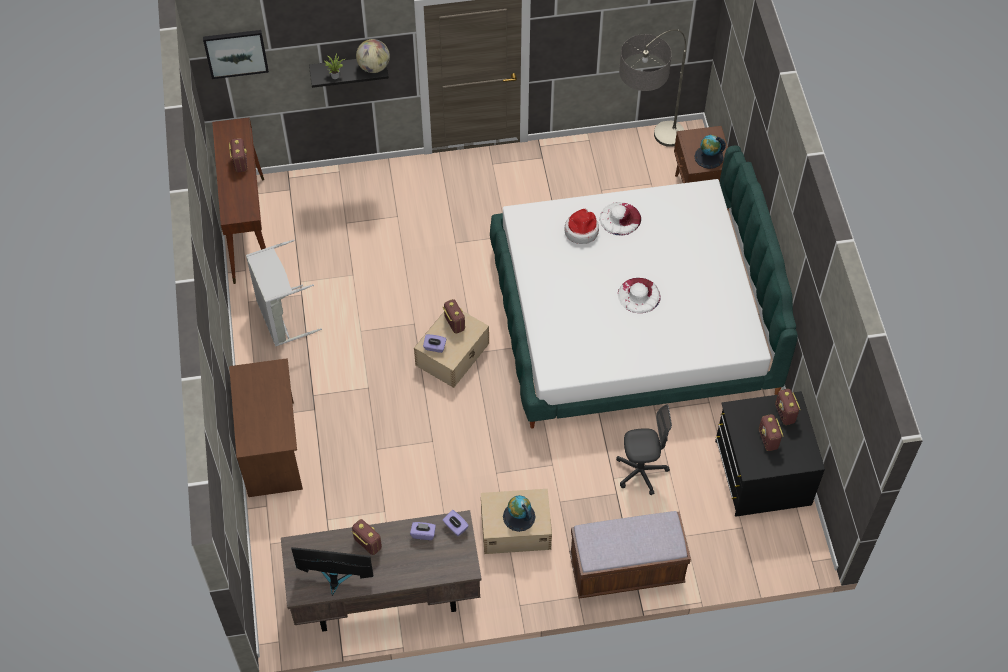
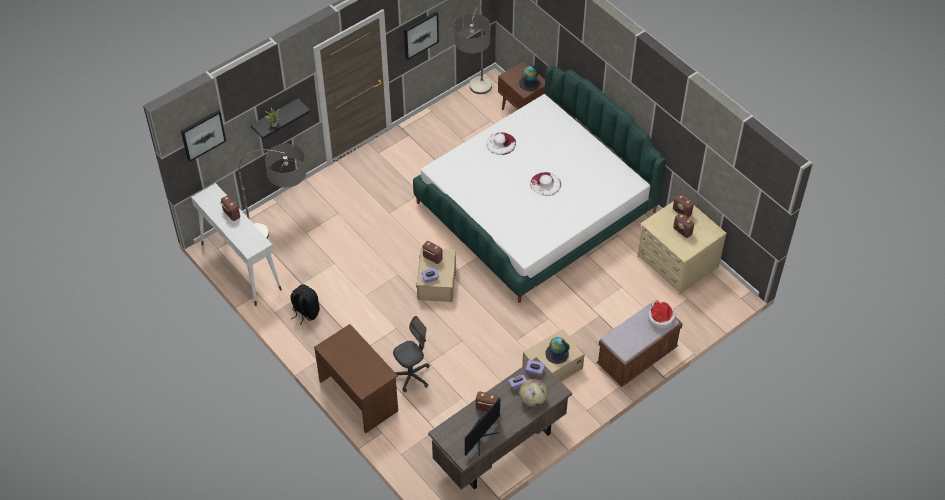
camera: 30 degrees left, 5 degrees down
brown console table [212,117,266,284] -> white console table [191,183,282,306]
grey laundry basket [246,239,322,347] -> black backpack [290,284,320,325]
monitor [291,547,373,596] -> monitor turned 150 degrees clockwise [465,398,500,456]
globe [356,39,390,73] -> globe moved to [519,379,547,407]
hat [564,208,599,244] -> hat moved to [648,302,675,330]
grey office chair [616,405,672,495] -> grey office chair moved to [393,316,430,392]
black dresser [715,391,825,517] -> beige dresser [637,201,727,295]
none -> floor lamp [239,144,307,239]
none -> picture [404,12,439,60]

